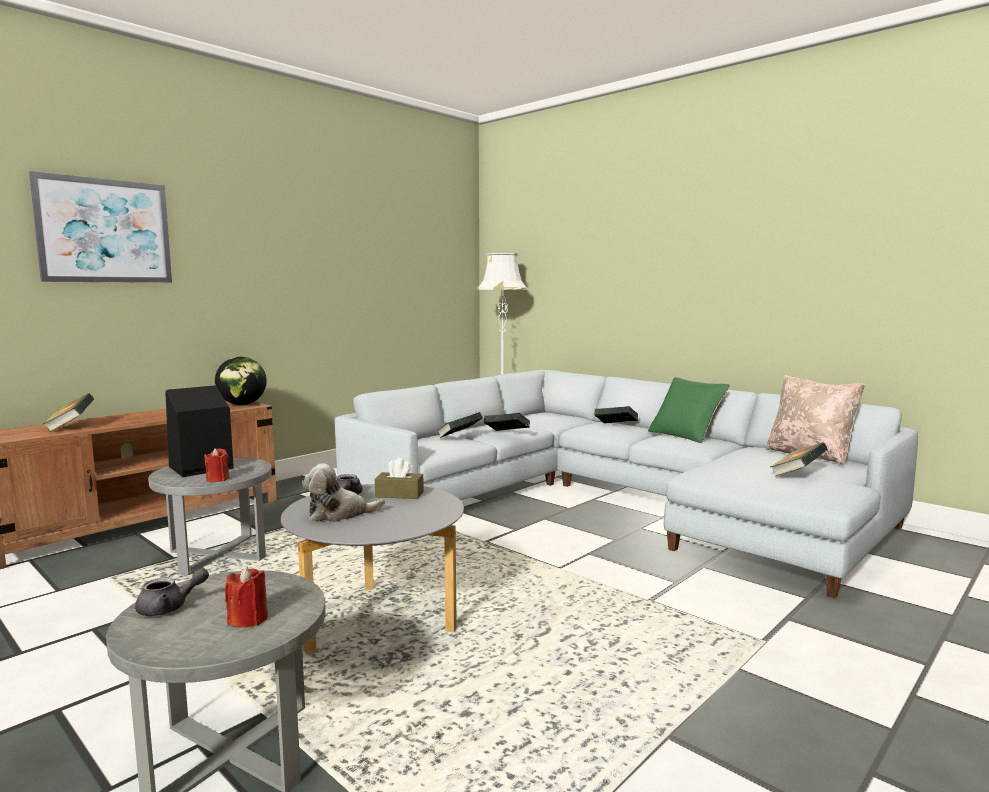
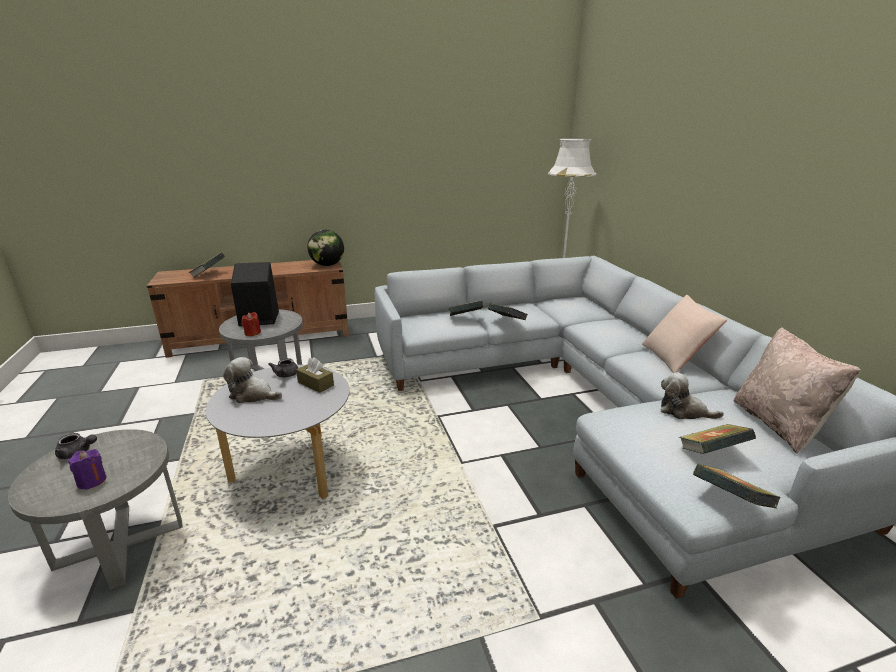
camera: 30 degrees right, 15 degrees up
picture [29,171,172,283] -> none
red candle [225,566,268,628] -> purple candle [68,449,107,490]
book [594,406,638,424] -> book moved to [693,464,781,508]
green pillow [648,377,730,443] -> beige pillow [642,295,727,373]
none -> plush toy [660,372,724,419]

